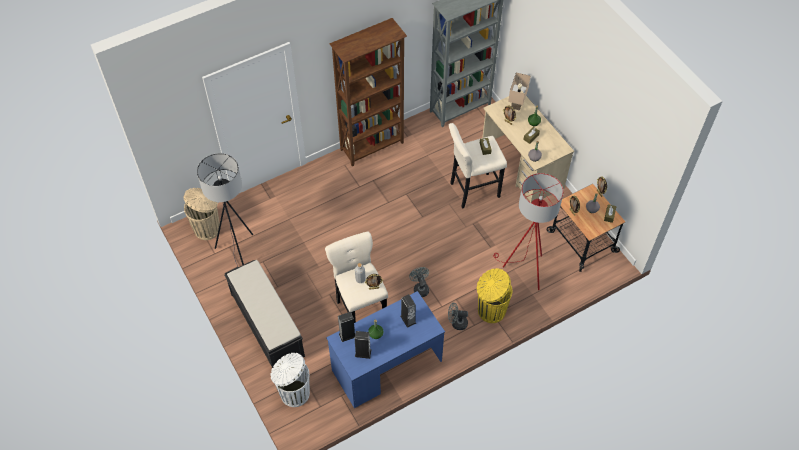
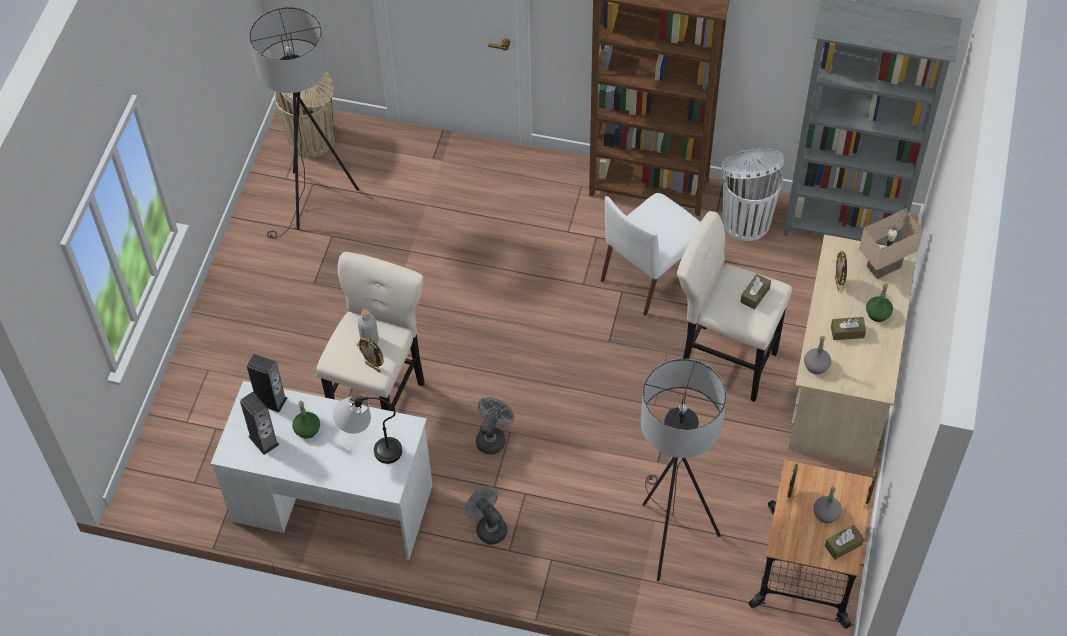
camera: 45 degrees right, 0 degrees up
black bench [224,260,305,368] -> none
white trash can [270,353,310,407] -> white trash can moved to [721,148,784,241]
blue desk [326,291,445,408] -> white desk [211,381,433,560]
speaker [401,294,416,328] -> table lamp [333,394,402,464]
yellow trash can [477,268,512,323] -> none
red floor lamp [493,173,564,290] -> grey floor lamp [641,359,727,581]
none -> white chair [600,193,700,316]

